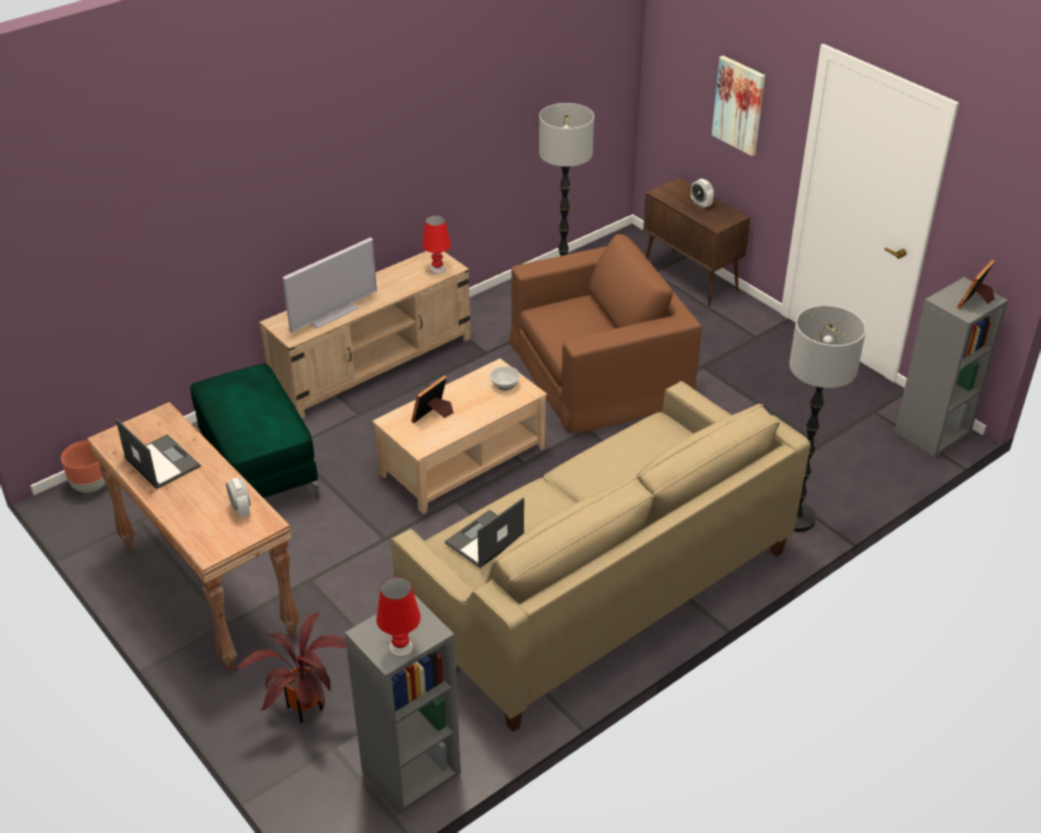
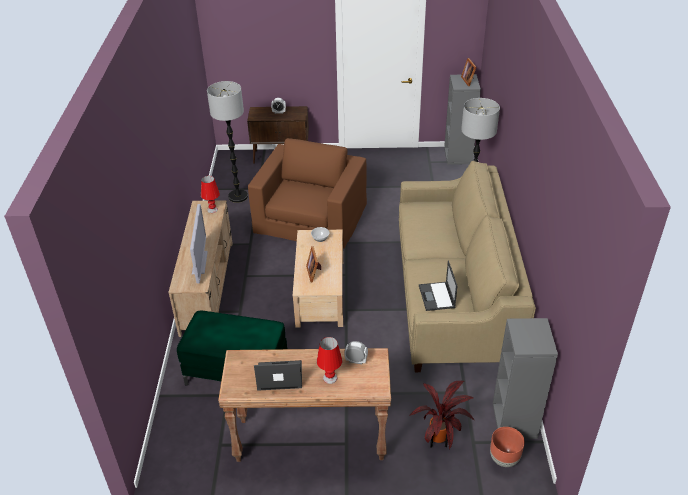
camera: 50 degrees left, 0 degrees up
brown planter [61,441,106,493] -> brown planter moved to [490,427,525,467]
red table lamp [376,577,421,657] -> red table lamp moved to [317,337,342,384]
picture [712,56,765,156] -> none

